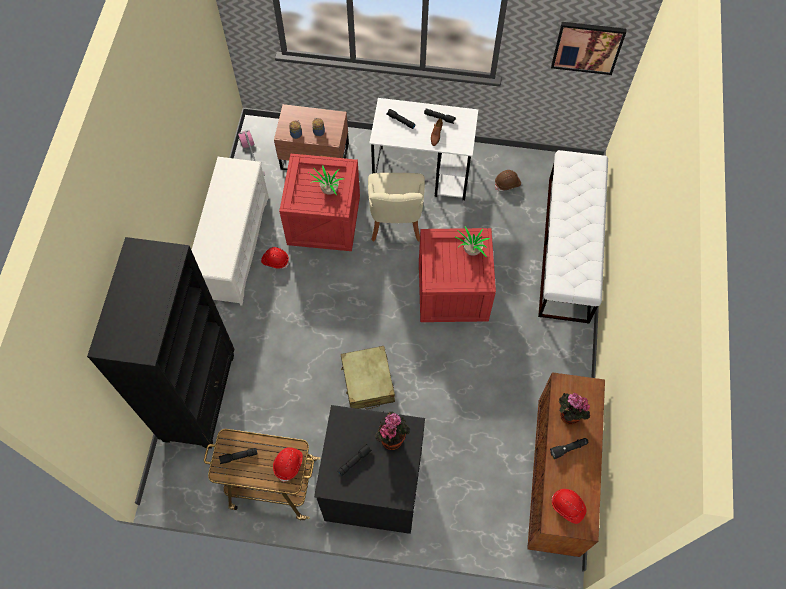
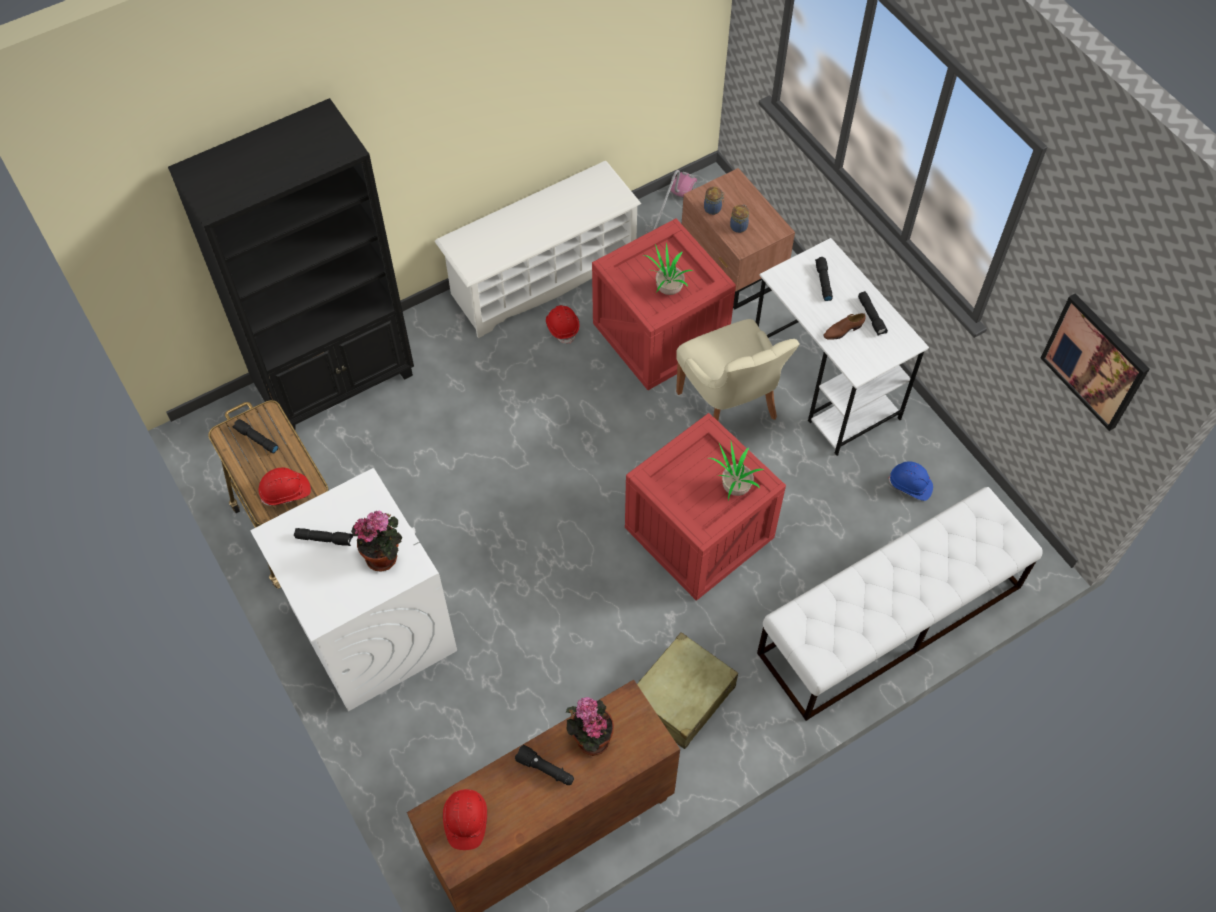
camera: 50 degrees right, 5 degrees down
black washing machine [314,405,425,534] -> white washing machine [250,468,457,711]
beige suitcase [341,346,395,410] -> beige suitcase moved to [637,632,738,749]
beige chair [368,173,425,242] -> beige chair turned 75 degrees counterclockwise [676,319,800,421]
brown hard hat [495,170,521,191] -> blue hard hat [888,461,933,501]

